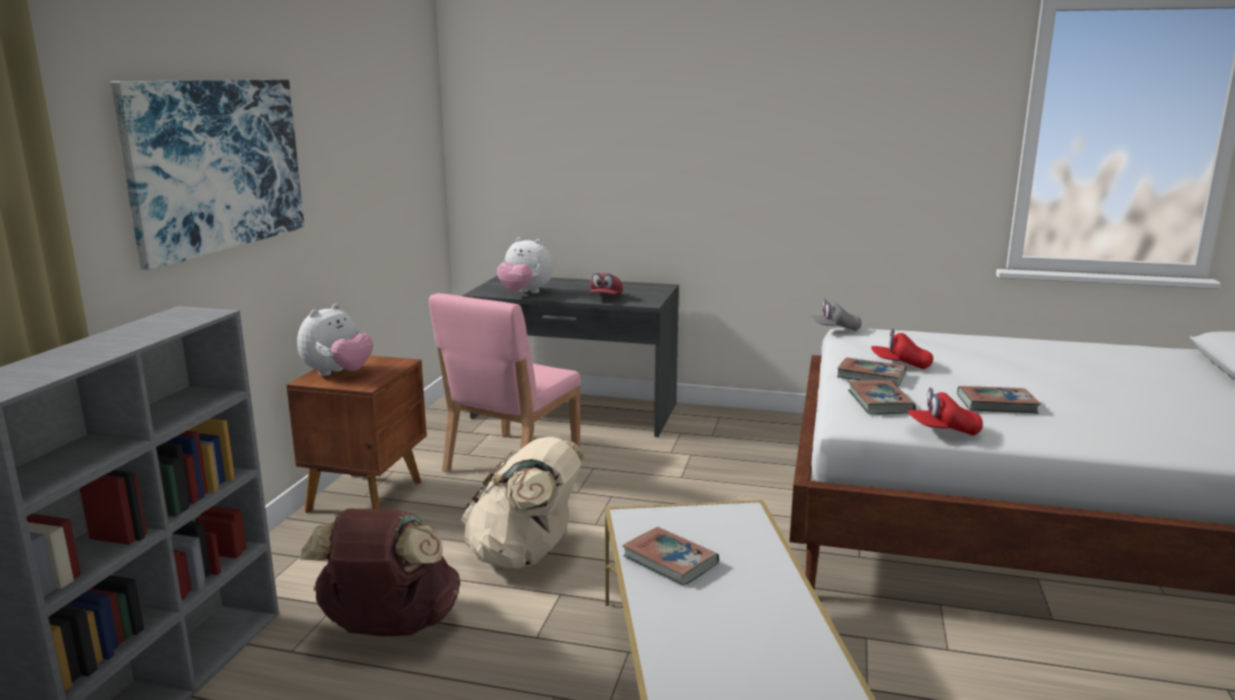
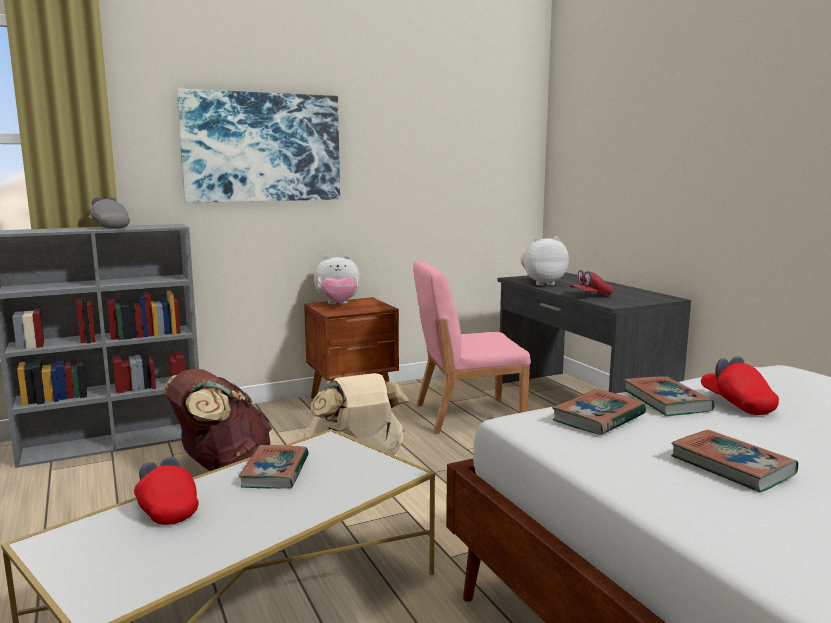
camera: 50 degrees right, 5 degrees down
plush toy [497,237,553,293] -> plush toy turned 90 degrees clockwise [521,236,569,286]
grey cap [809,298,862,331] -> grey cap moved to [88,197,130,229]
red cap [907,388,983,435] -> red cap moved to [134,457,199,525]

